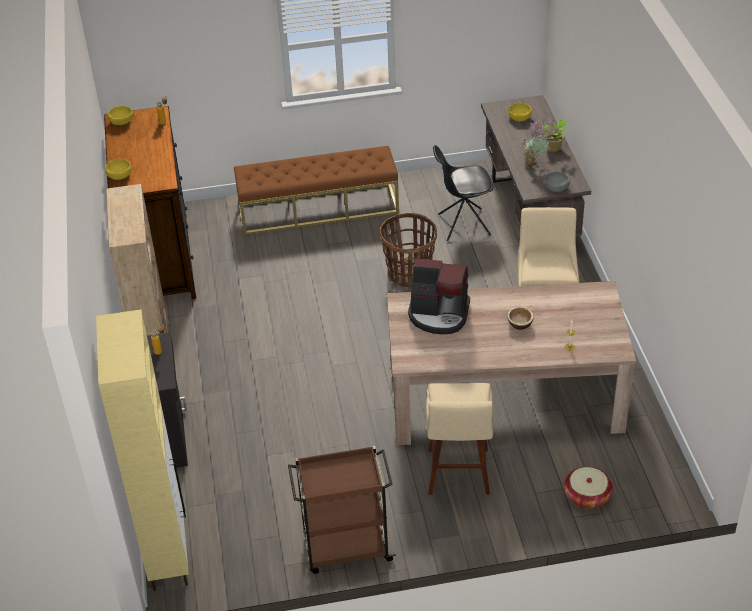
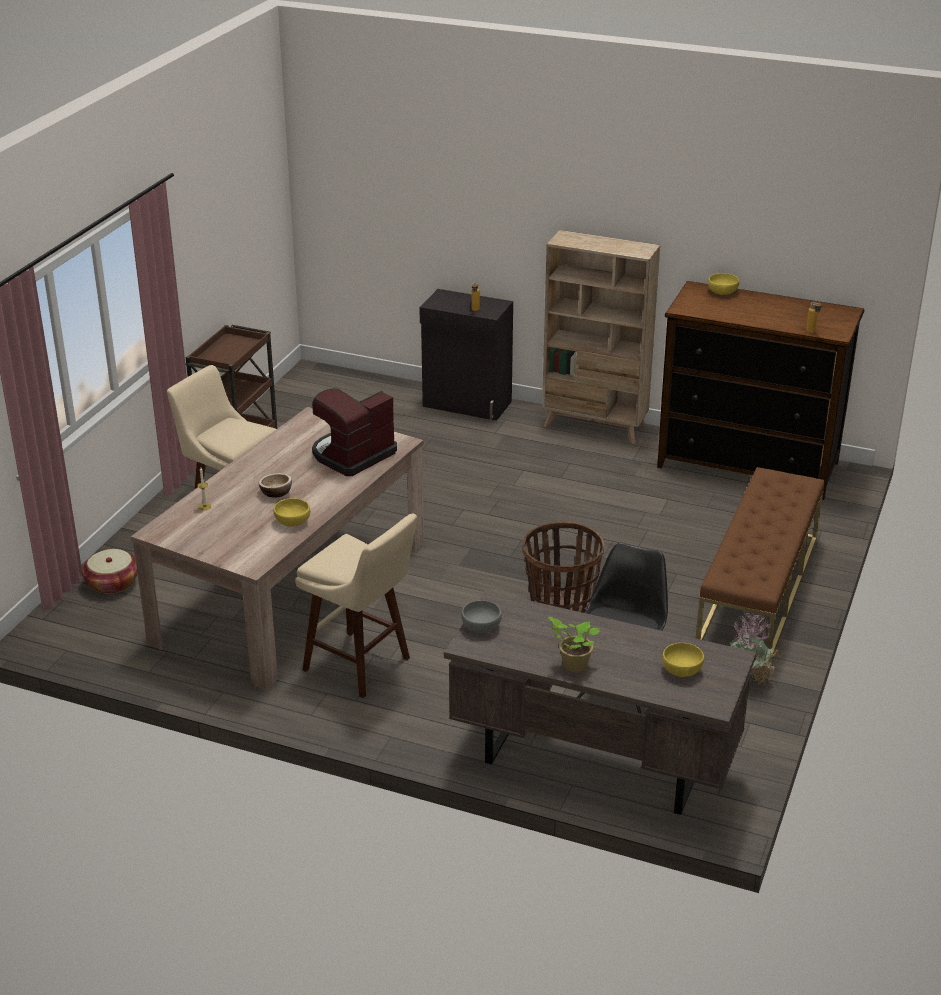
camera: 120 degrees right, 10 degrees down
beige cabinet [96,310,189,591] -> none
yellow bowl [108,106,133,125] -> yellow bowl moved to [274,498,310,527]
potted plant [521,118,556,169] -> potted plant moved to [731,612,782,688]

